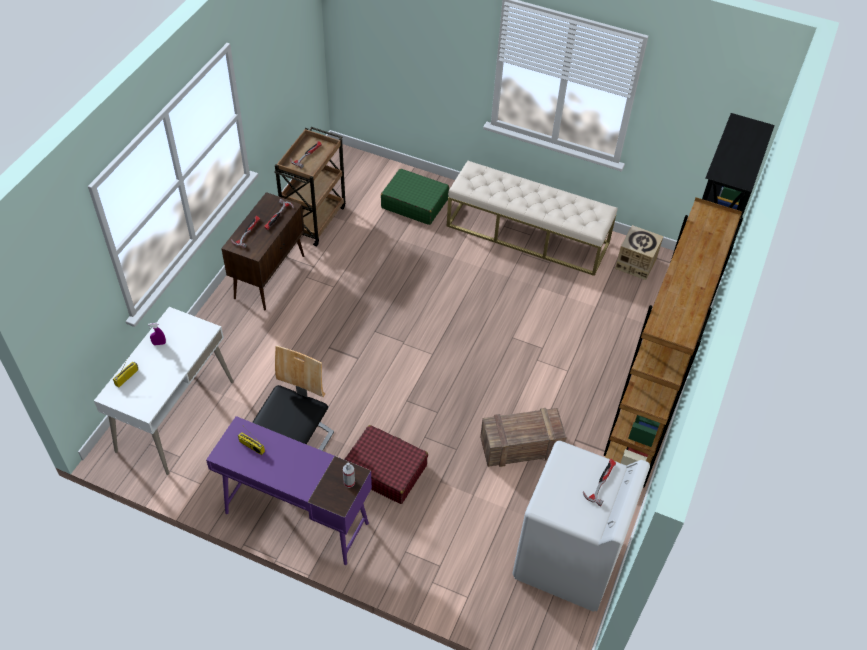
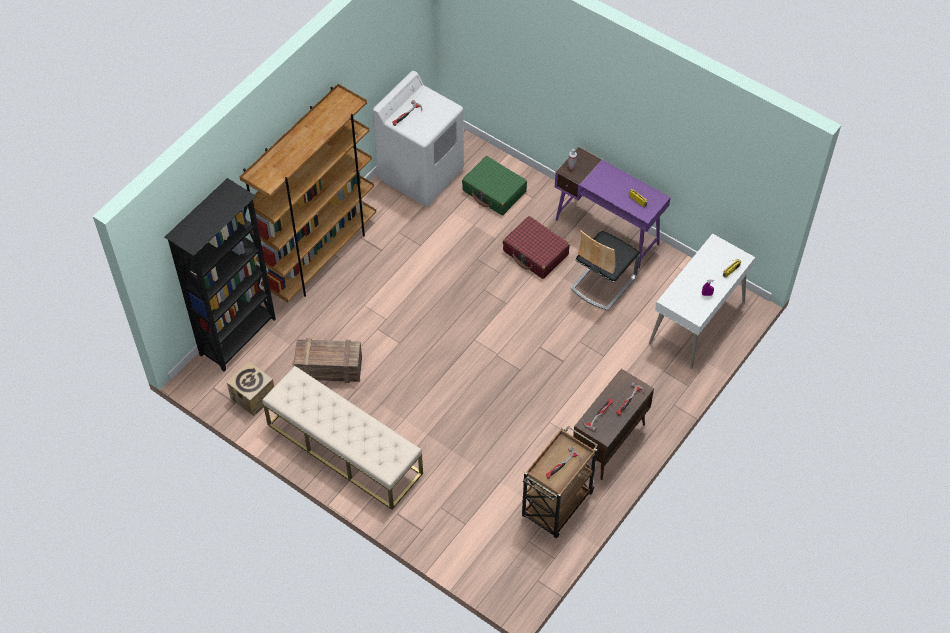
camera: 165 degrees left, 5 degrees up
green suitcase [381,169,449,225] -> green suitcase moved to [462,156,527,215]
crate [480,408,567,467] -> crate moved to [293,338,362,383]

